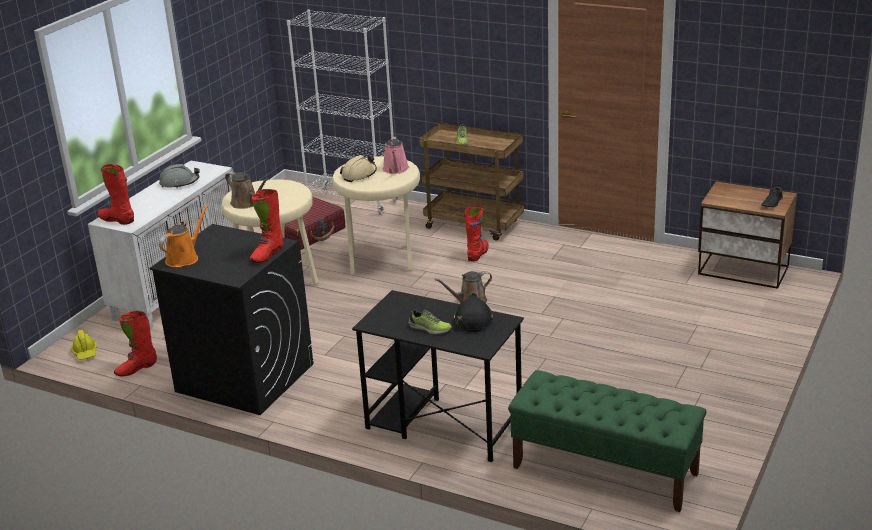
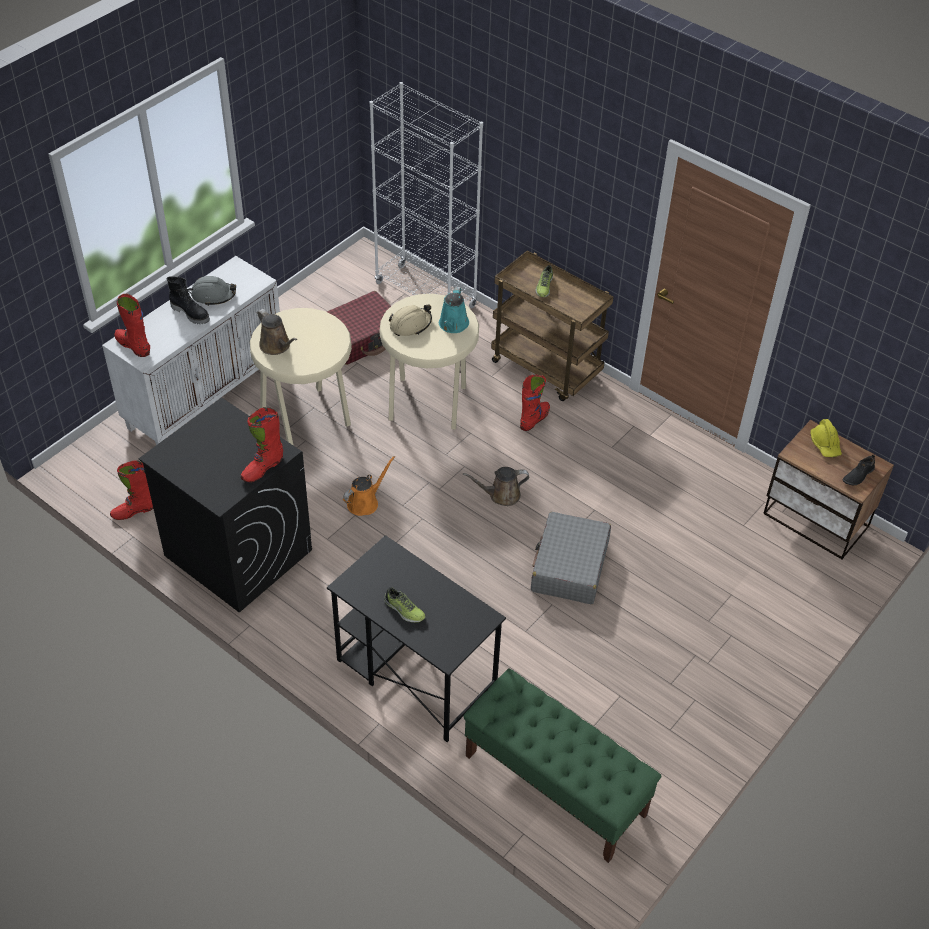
camera: 10 degrees right, 20 degrees up
yellow hard hat [71,330,97,360] -> yellow hard hat moved to [810,419,842,457]
orange watering can [159,205,208,267] -> orange watering can moved to [343,456,395,516]
pink watering can [383,137,409,174] -> turquoise watering can [439,286,469,333]
black hard hat [453,293,493,332] -> none
none -> black boot [166,276,210,324]
none -> grey suitcase [531,512,611,604]

